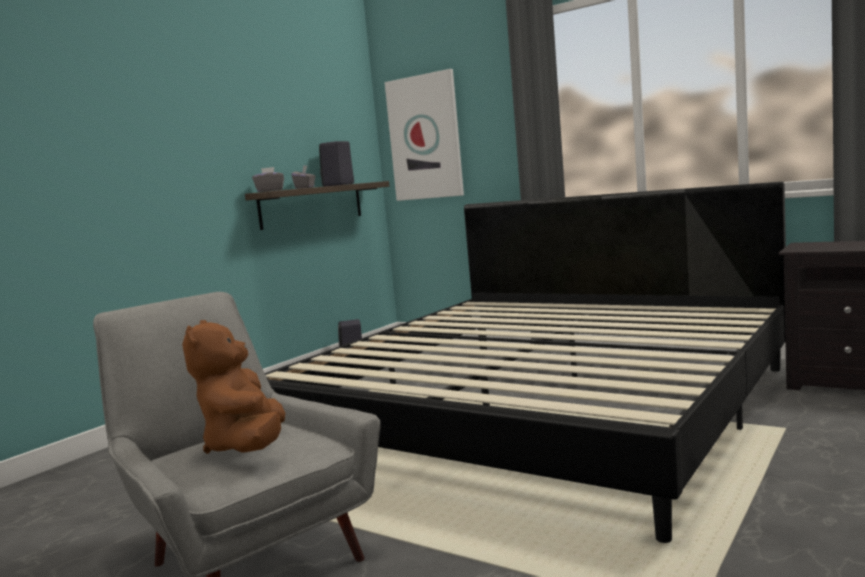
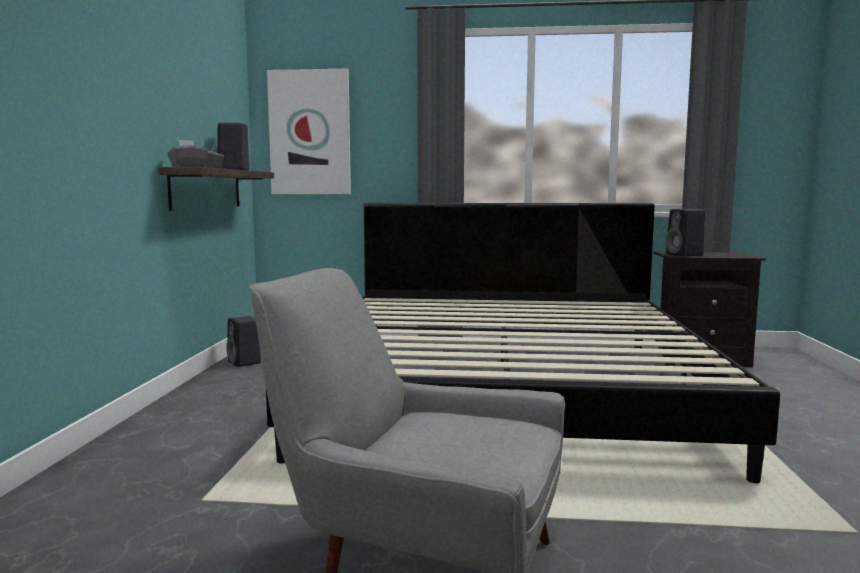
camera: 30 degrees left, 0 degrees up
brown plush toy [182,320,285,454] -> none
none -> black speaker [666,209,705,256]

